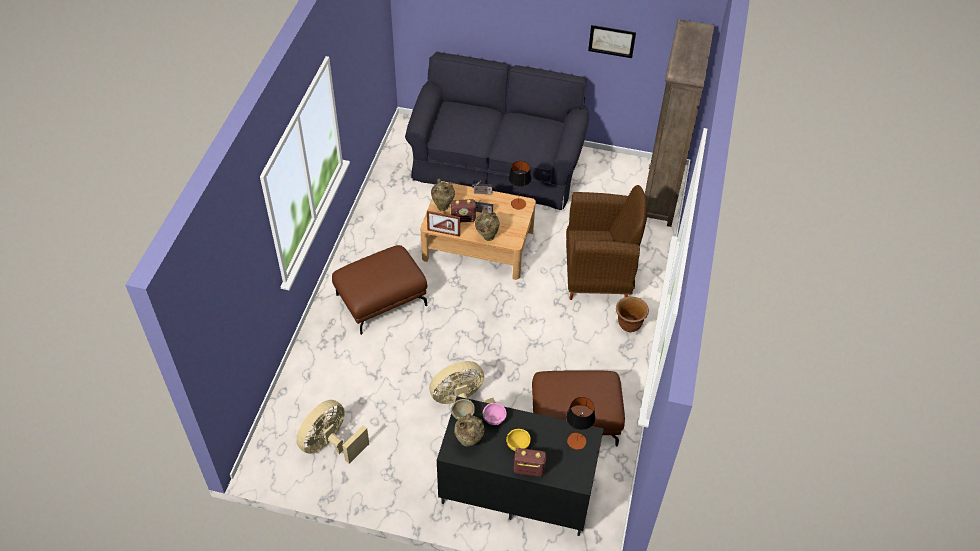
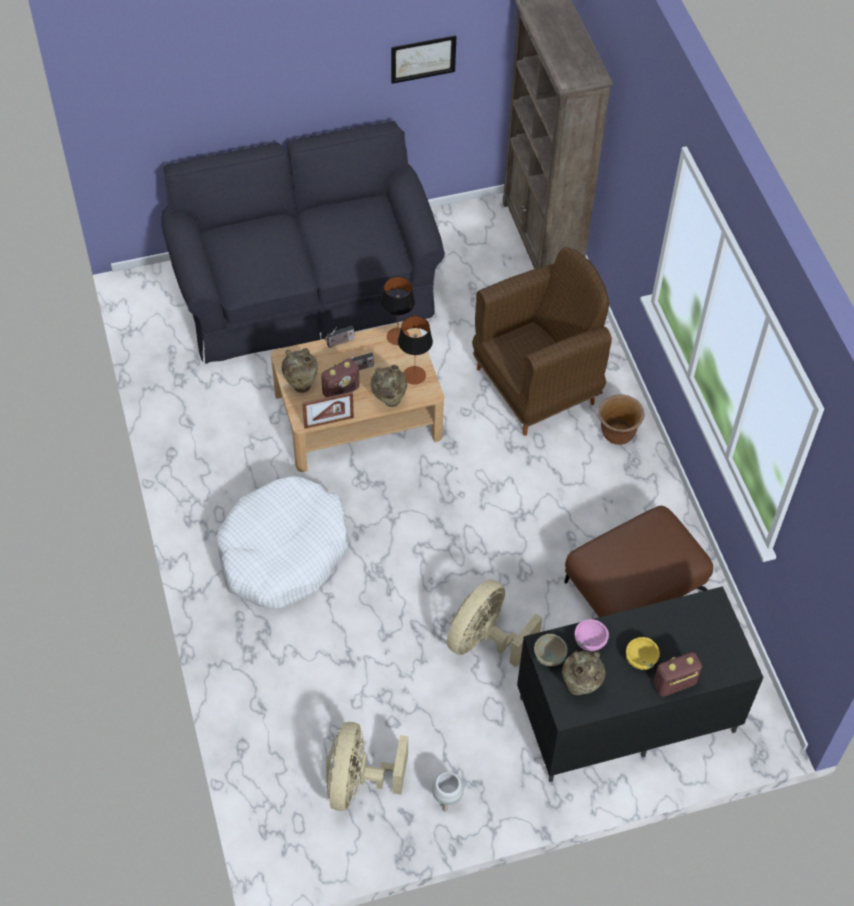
camera: 30 degrees left, 5 degrees up
brown ottoman [332,245,427,335] -> white dog bed [216,476,349,609]
table lamp [566,397,595,450] -> table lamp moved to [398,316,433,385]
none -> white planter [432,772,464,812]

